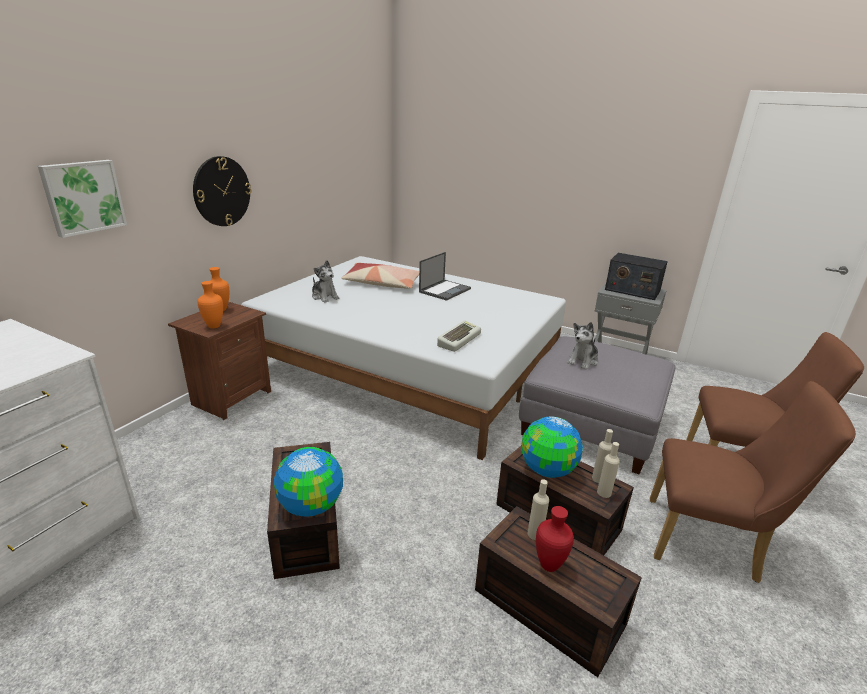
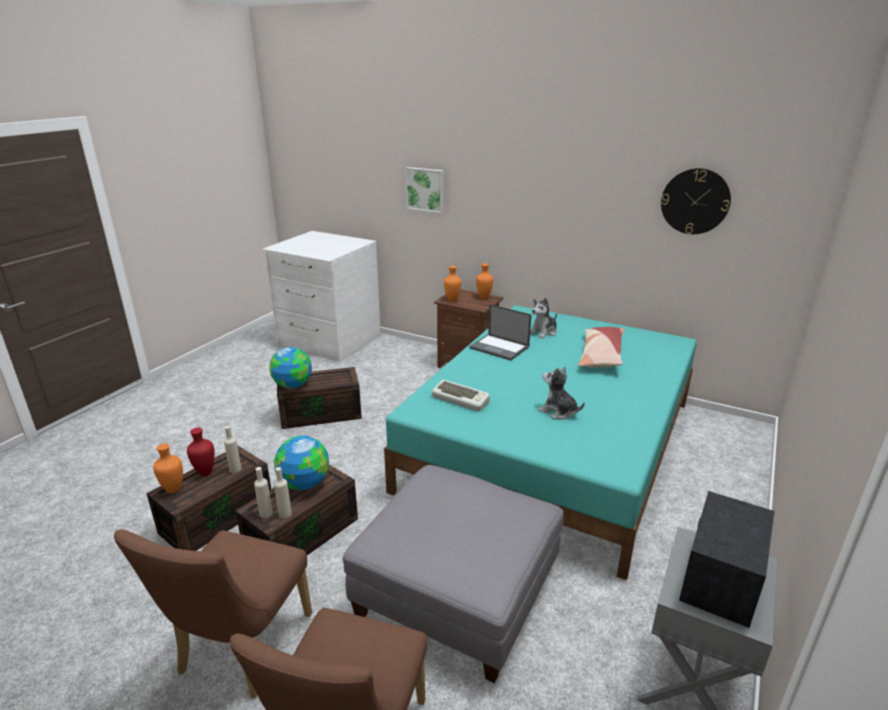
camera: 90 degrees right, 0 degrees up
wall clock [193,156,251,226] -> wall clock moved to [661,168,731,234]
white bed [241,256,566,460] -> turquoise bed [384,305,697,580]
laptop [419,252,471,301] -> laptop moved to [469,304,532,361]
plush toy [567,322,598,369] -> plush toy moved to [538,367,585,420]
none -> orange vase [153,443,183,494]

